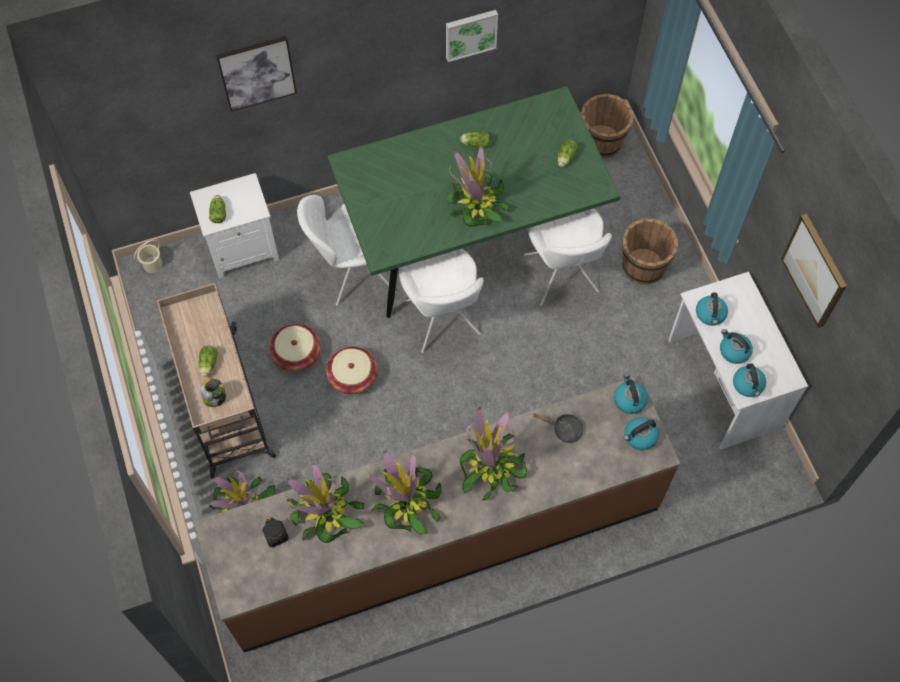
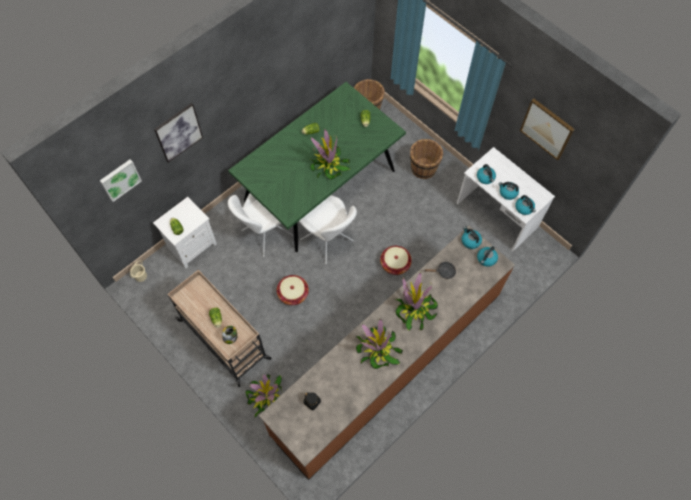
camera: 25 degrees left, 0 degrees up
basket [270,324,321,371] -> basket moved to [380,246,412,275]
potted plant [286,463,364,543] -> none
picture [446,10,498,62] -> picture moved to [100,159,142,202]
white chair [524,208,612,306] -> none

